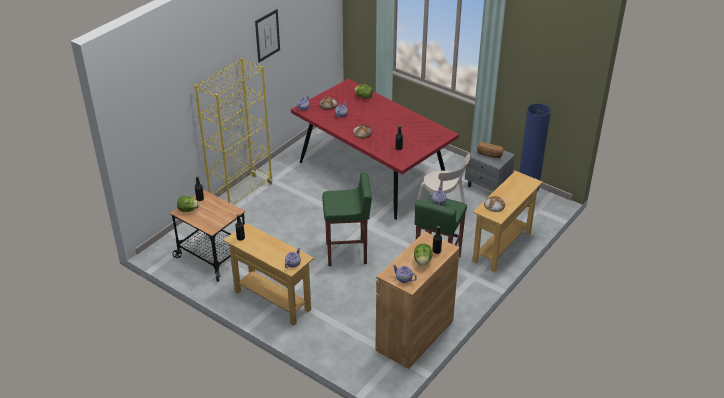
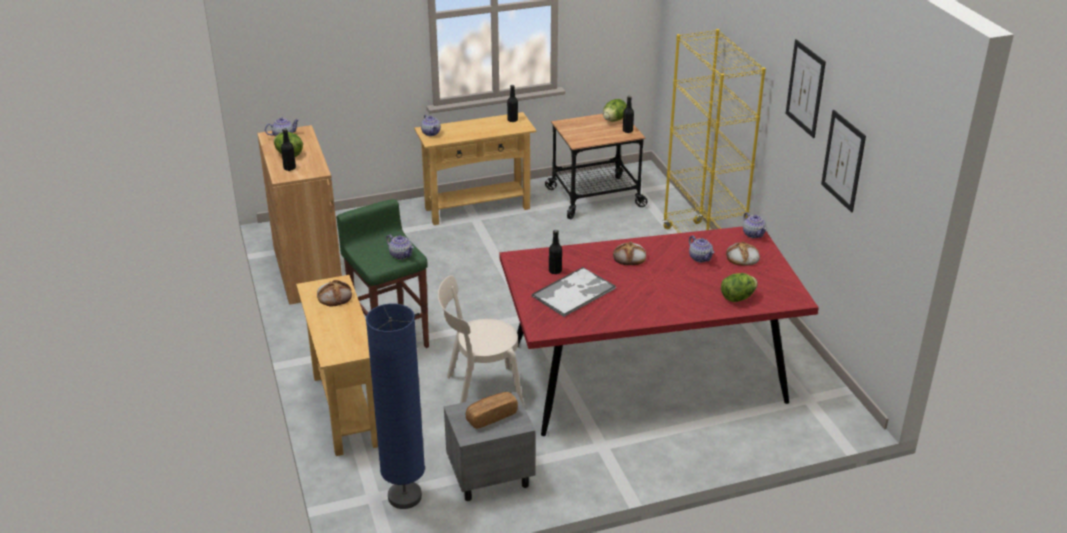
camera: 125 degrees right, 5 degrees down
green stool [322,172,372,266] -> none
none -> tray [532,266,616,317]
none -> picture [821,110,866,213]

